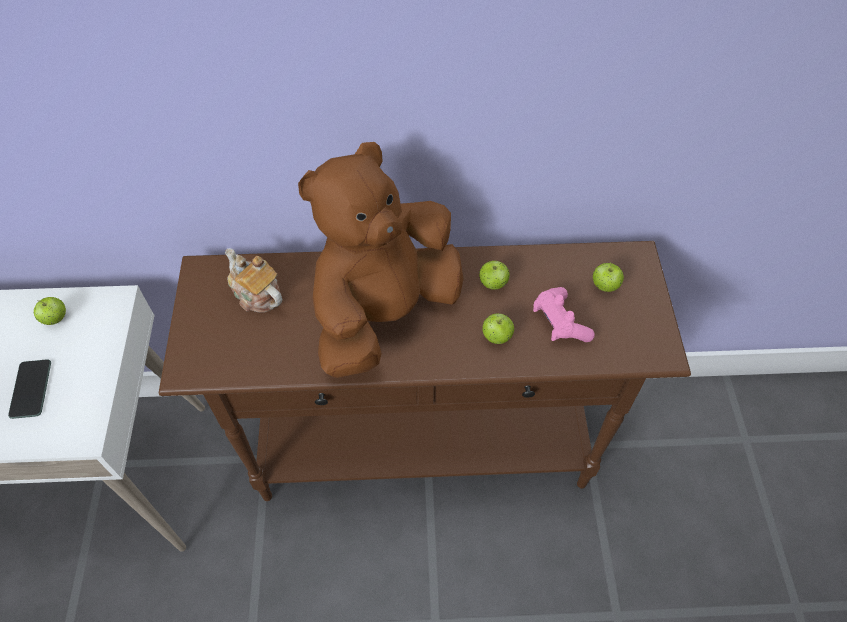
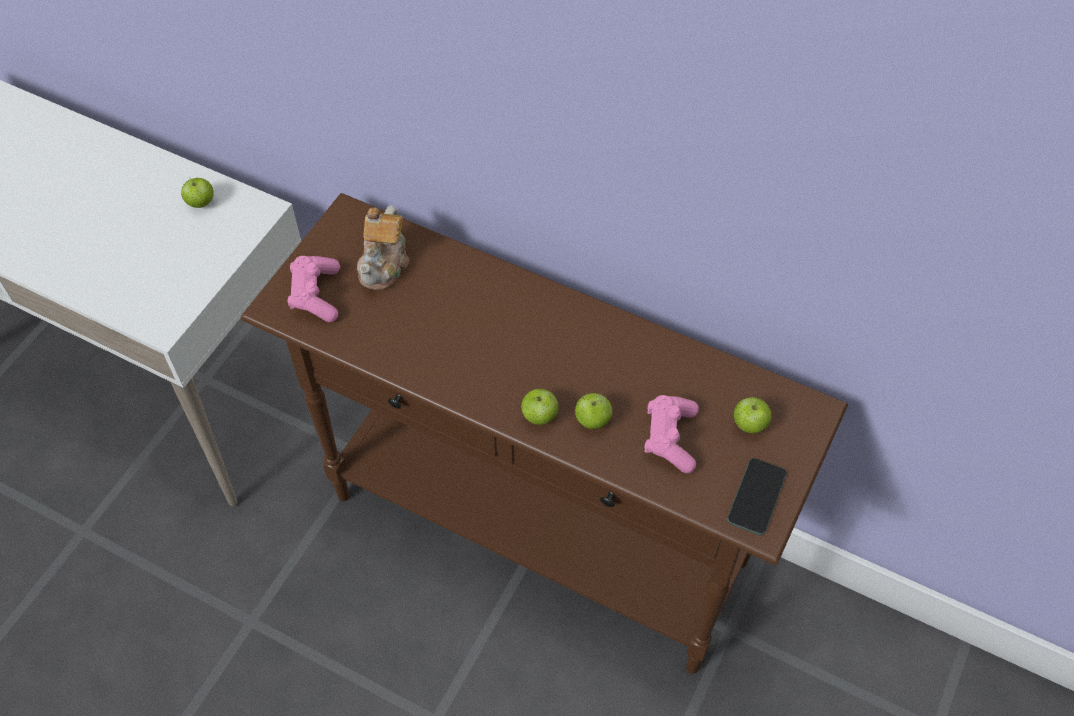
camera: 30 degrees right, 0 degrees up
phone [8,359,51,419] -> phone moved to [727,458,787,535]
teapot [225,248,282,312] -> teapot turned 150 degrees counterclockwise [357,205,410,290]
brown plush toy [298,142,463,378] -> none
apple [479,260,510,290] -> apple moved to [521,389,559,425]
none -> pink game controller [288,256,340,322]

